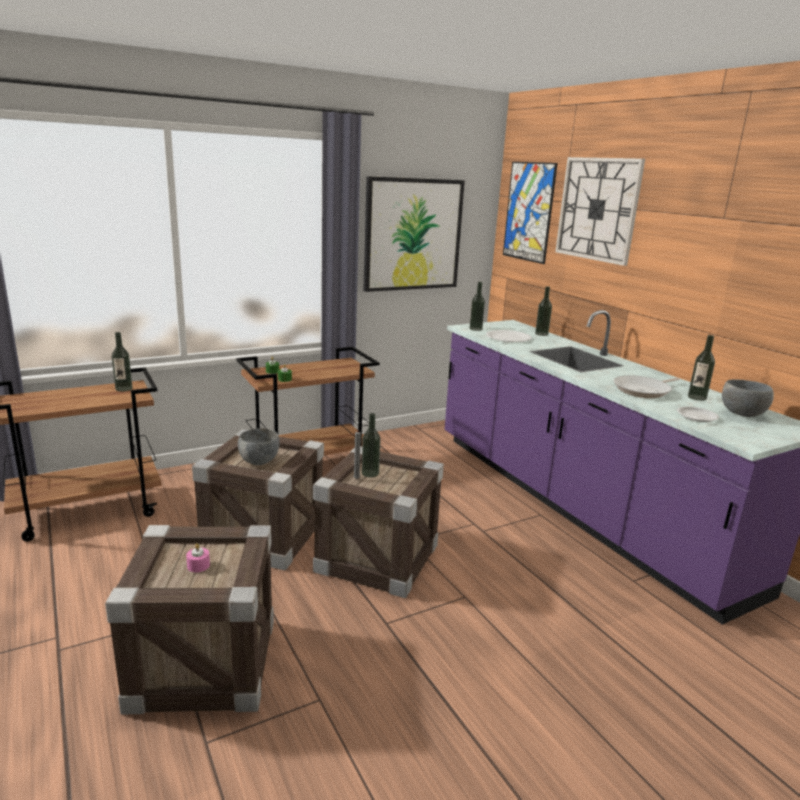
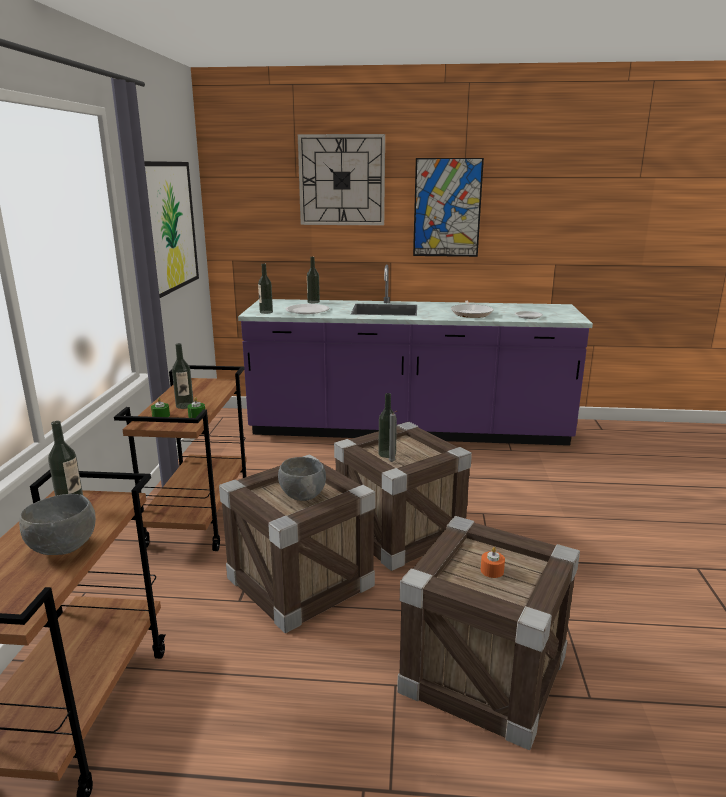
camera: 55 degrees left, 0 degrees up
pink candle [186,543,210,572] -> orange candle [481,547,505,578]
picture [503,162,558,264] -> picture moved to [413,158,484,257]
bottle [688,335,715,401] -> bottle moved to [172,343,194,409]
grey bowl [722,379,774,417] -> grey bowl moved to [19,494,96,555]

